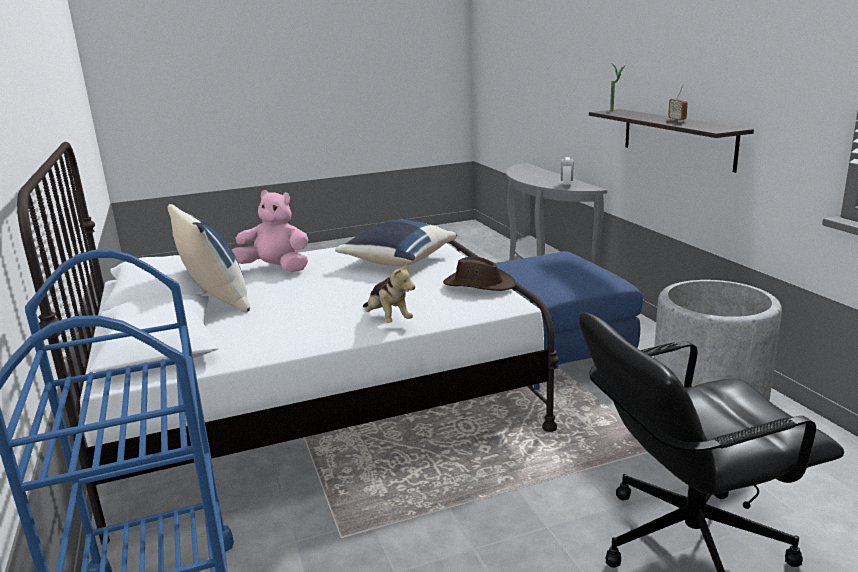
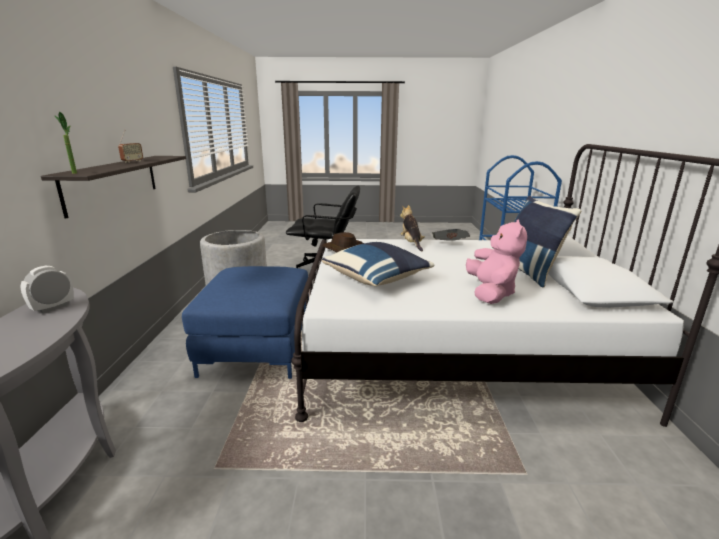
camera: 160 degrees left, 0 degrees up
pink plush toy [232,190,308,272] -> pink plush toy turned 120 degrees counterclockwise [466,219,527,304]
none -> newspaper [432,229,470,241]

